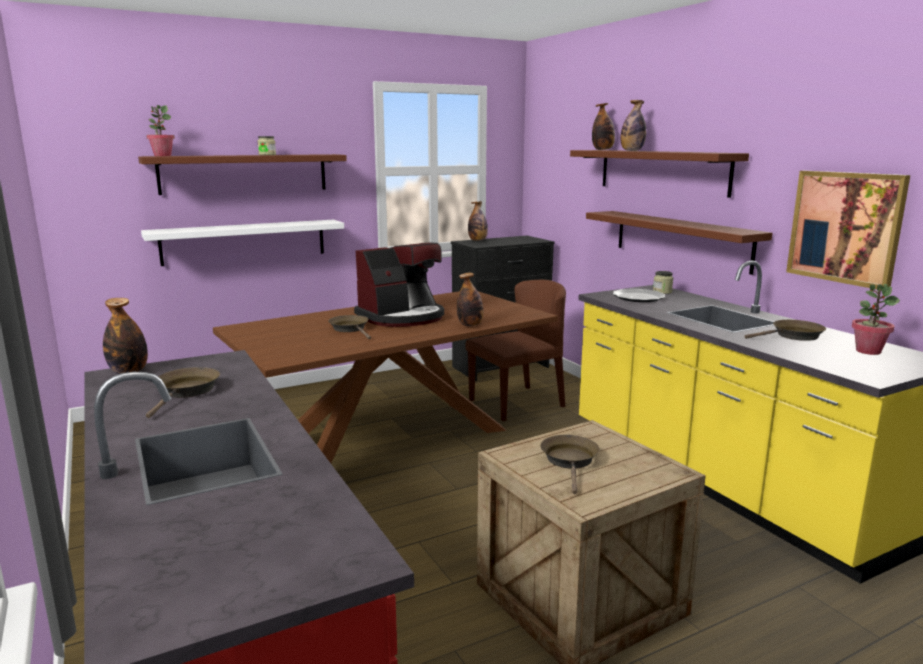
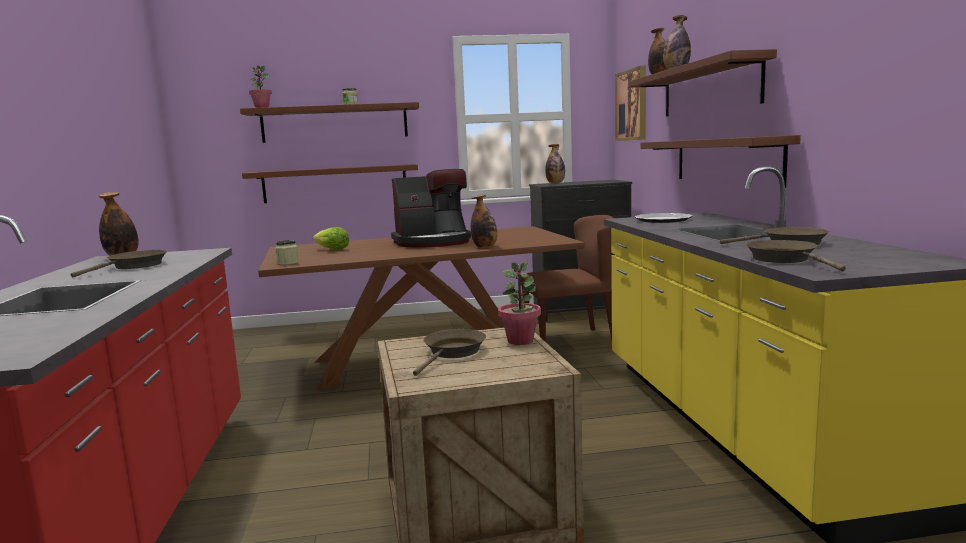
camera: 20 degrees right, 5 degrees down
white shelf [141,220,344,266] -> brown shelf [242,164,418,203]
brown frying pan [328,315,371,339] -> brown frying pan moved to [745,240,846,271]
jar [653,271,673,294] -> jar moved to [275,240,298,265]
picture [786,171,910,289] -> picture moved to [615,66,646,141]
potted plant [852,284,900,355] -> potted plant moved to [498,262,541,345]
none -> lettuce [313,227,349,250]

